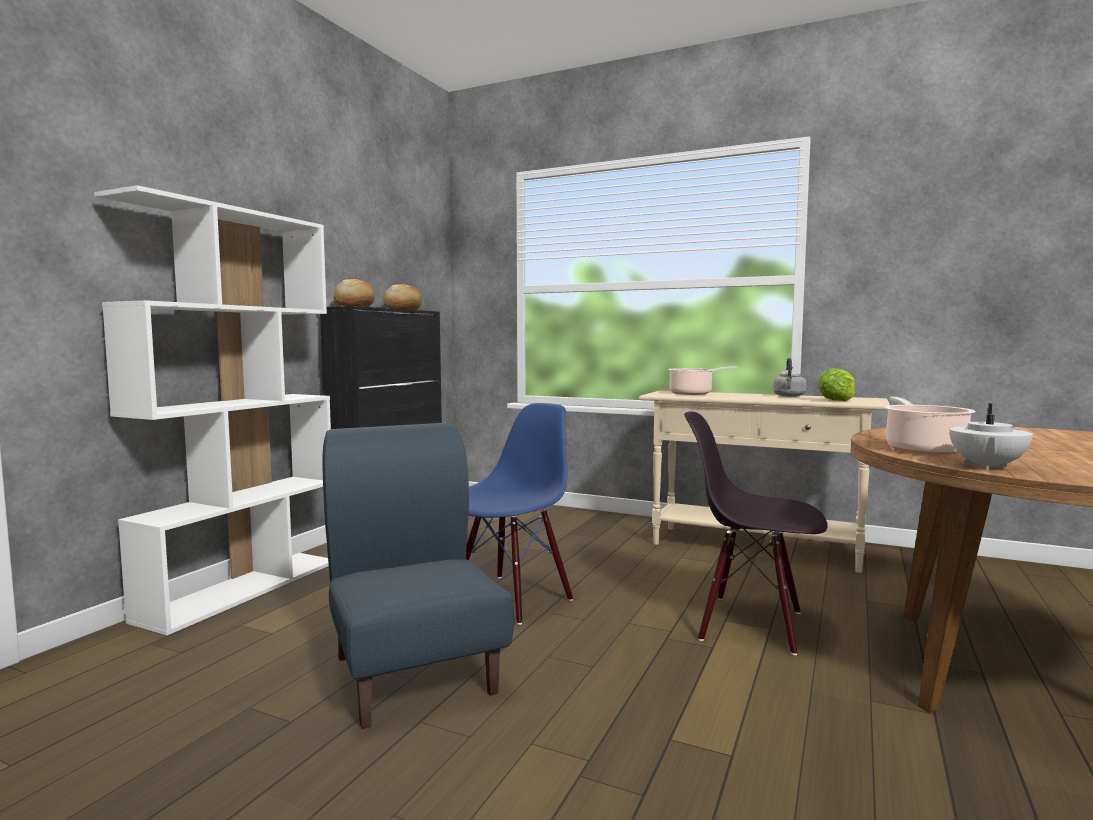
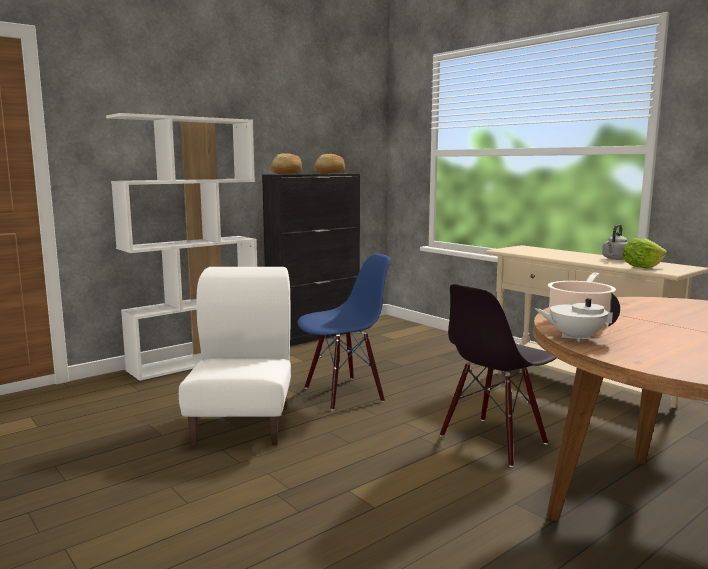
camera: 25 degrees right, 5 degrees up
blue chair [322,423,514,729] -> white chair [179,267,291,446]
cooking pot [668,366,738,395] -> none
black chair [684,411,828,655] -> black chair turned 90 degrees counterclockwise [440,284,556,467]
white teapot [949,403,1033,470] -> white teapot turned 45 degrees clockwise [534,293,620,342]

